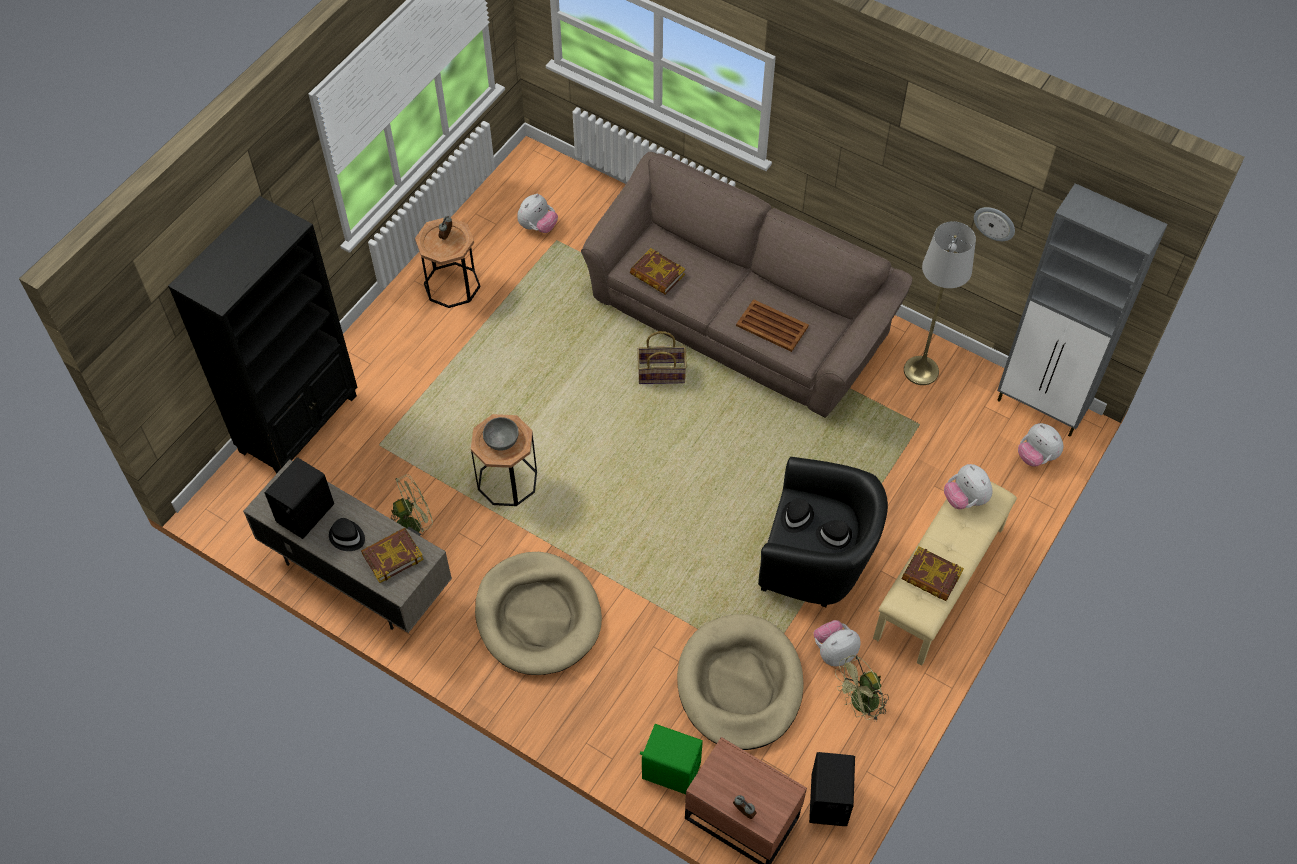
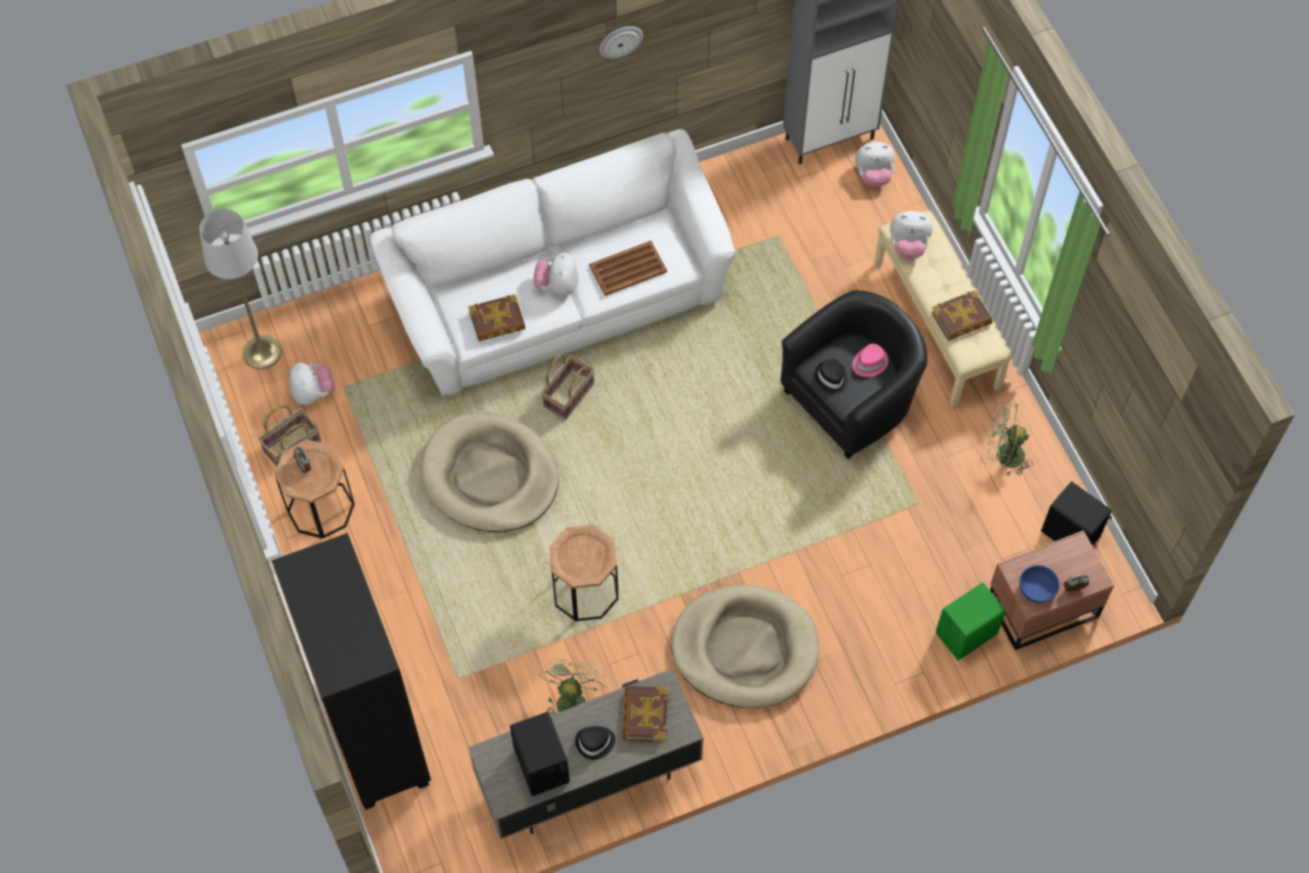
camera: 55 degrees left, 5 degrees up
grey bowl [483,417,519,450] -> none
brown sofa [581,152,912,418] -> white sofa [371,129,737,396]
beige dog bed [677,614,804,750] -> beige dog bed moved to [420,412,559,532]
plush toy [814,620,861,666] -> plush toy moved to [533,252,579,296]
black hat [816,520,852,550] -> pink hat [852,344,888,377]
green fan [835,655,889,720] -> green fan turned 90 degrees clockwise [987,402,1033,476]
grey floor lamp [904,221,976,385] -> grey floor lamp moved to [199,209,282,369]
wall clock [974,207,1015,241] -> wall clock moved to [599,26,643,59]
none -> basket [258,405,321,467]
none -> blue bowl [1019,565,1060,603]

